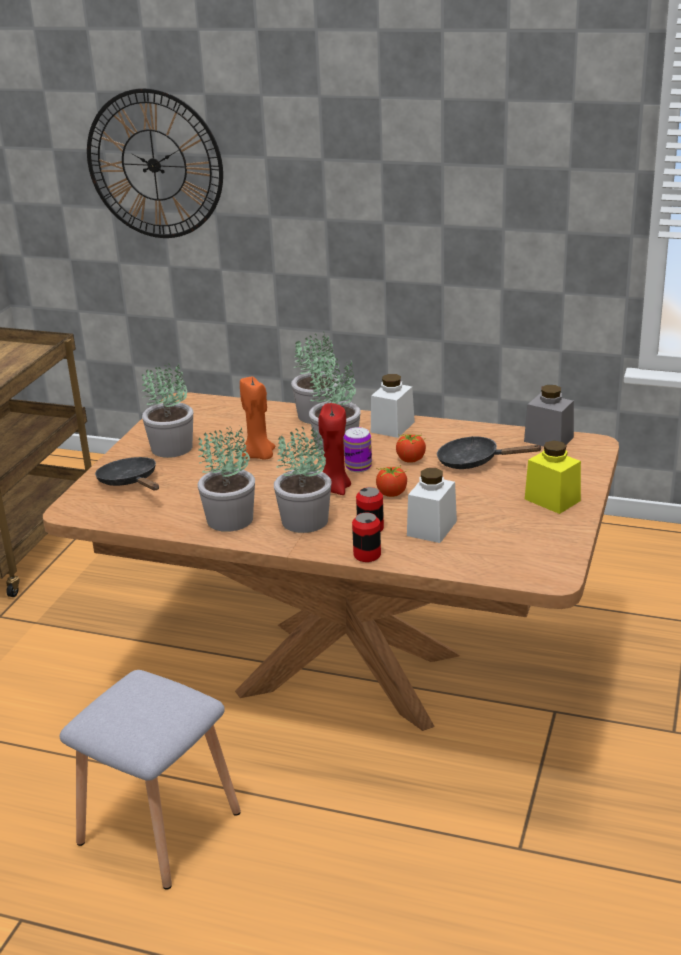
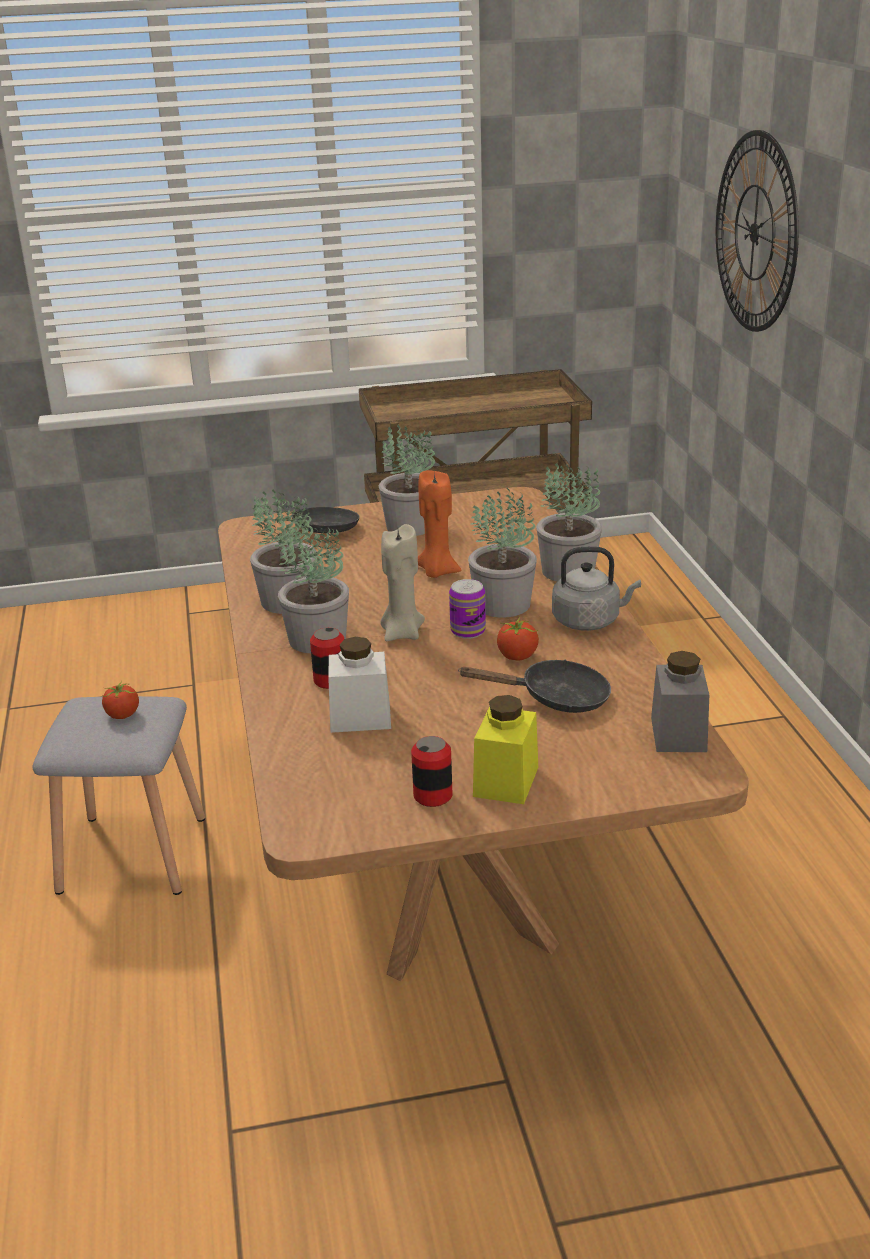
camera: 60 degrees right, 0 degrees up
red candle [318,403,351,495] -> beige candle [381,524,425,641]
can [352,513,381,562] -> can moved to [411,736,453,807]
white jar [371,374,415,438] -> grey kettle [552,547,641,631]
tomato [376,465,408,497] -> tomato moved to [102,681,139,719]
black frying pan [437,436,543,469] -> black frying pan turned 105 degrees clockwise [458,660,611,713]

